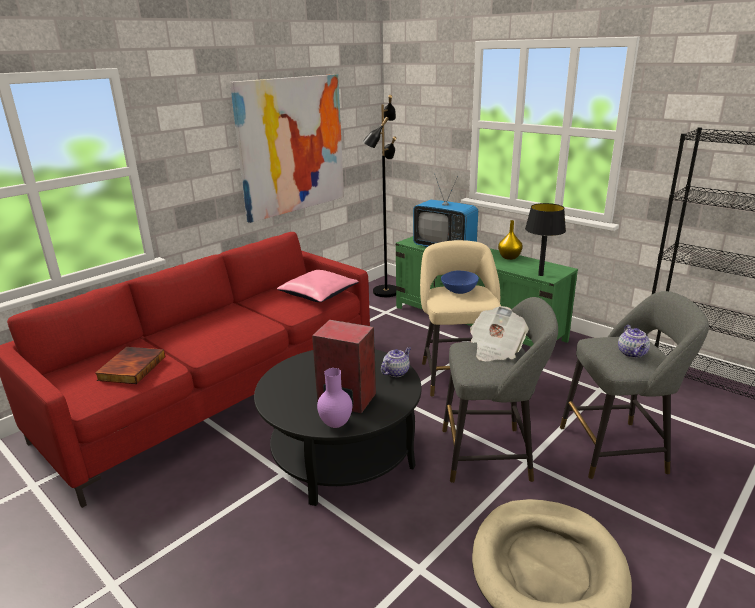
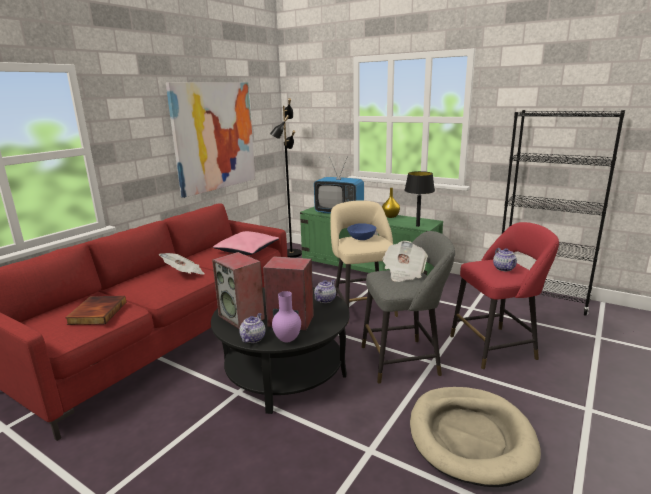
camera: 10 degrees left, 5 degrees down
grey stool [560,291,709,479] -> red stool [450,222,559,369]
none -> newspaper [159,253,205,275]
none -> speaker [212,252,265,329]
none -> teapot [239,313,265,343]

